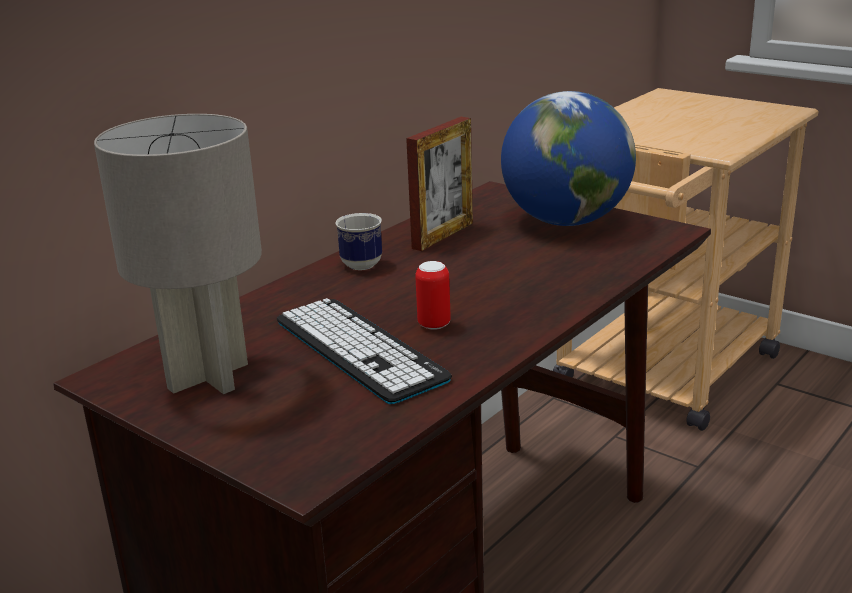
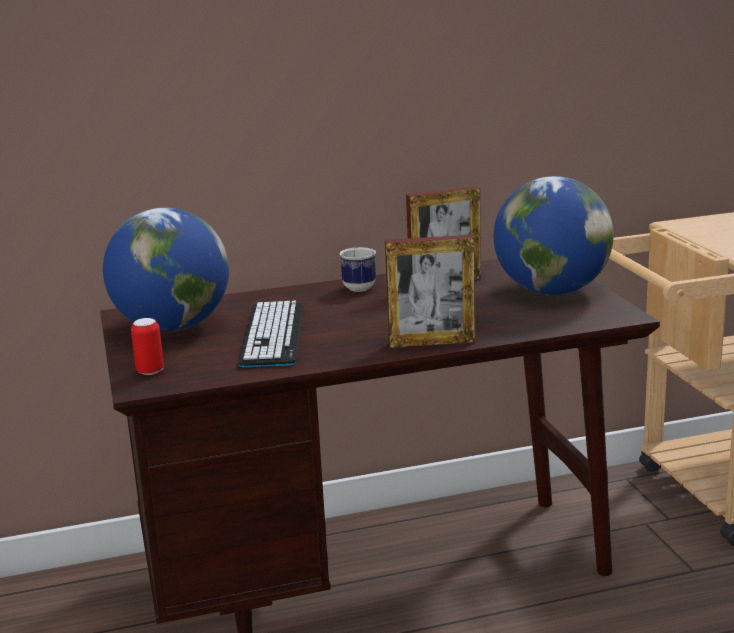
camera: 35 degrees right, 5 degrees down
grey table lamp [94,114,262,394] -> globe [103,208,229,332]
can [415,261,451,330] -> can moved to [131,318,164,375]
none -> picture frame [385,235,475,348]

